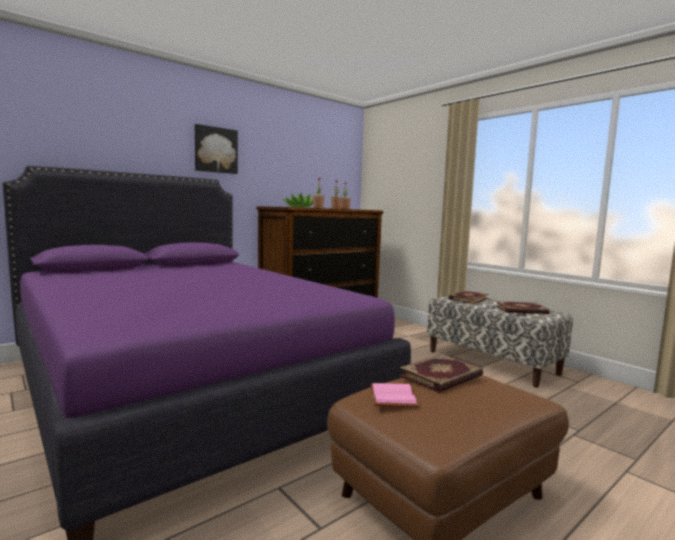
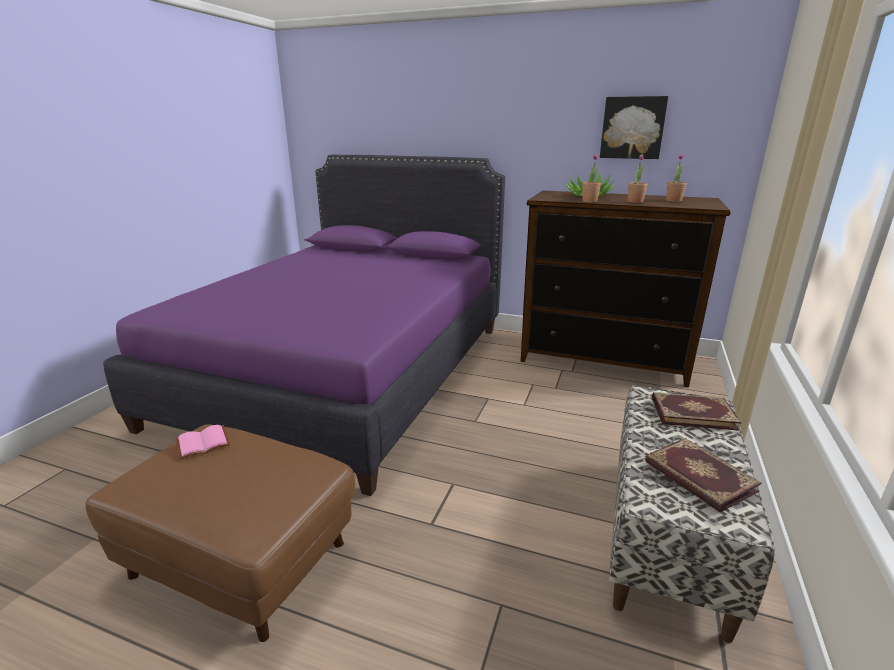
camera: 60 degrees right, 15 degrees up
picture [195,124,238,174] -> picture moved to [600,96,668,159]
book [399,354,483,393] -> none

